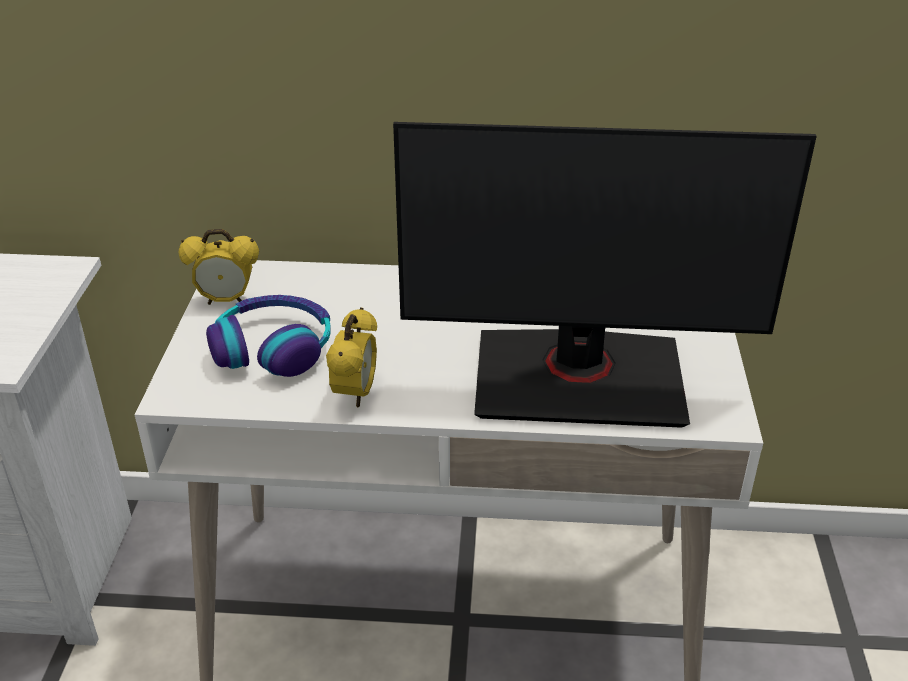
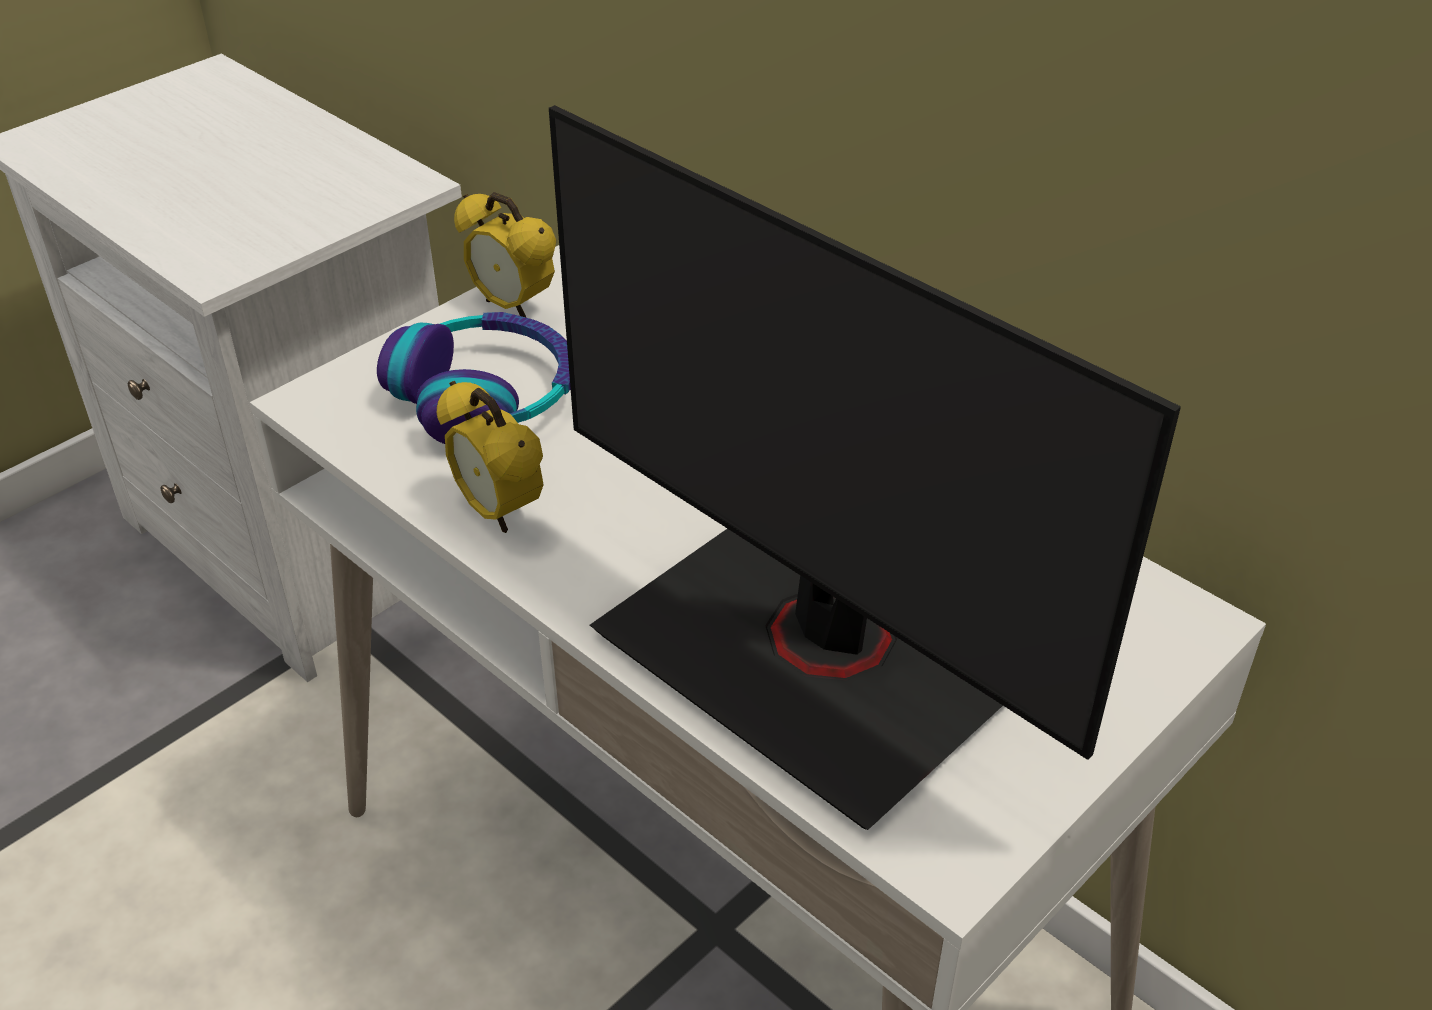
camera: 40 degrees right, 5 degrees up
alarm clock [326,307,377,407] -> alarm clock turned 90 degrees clockwise [437,381,544,533]

